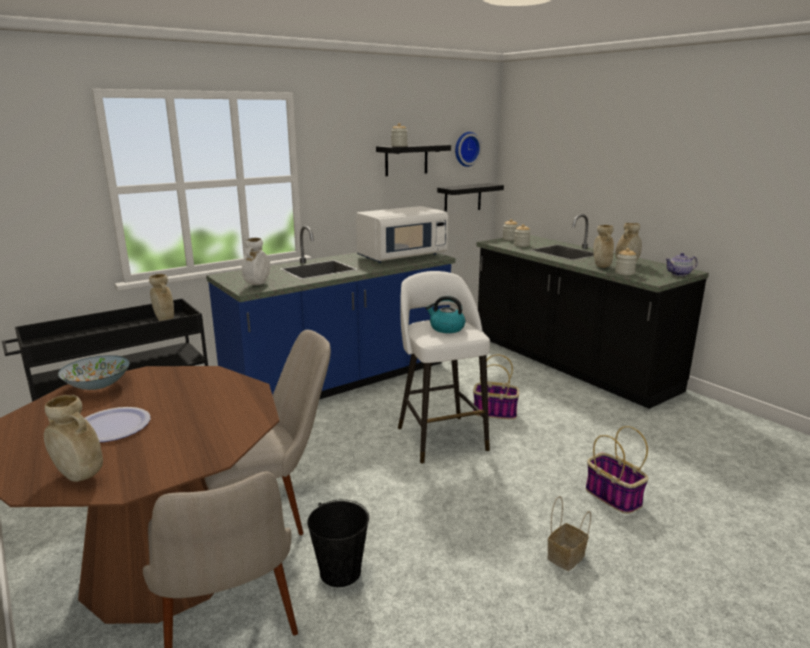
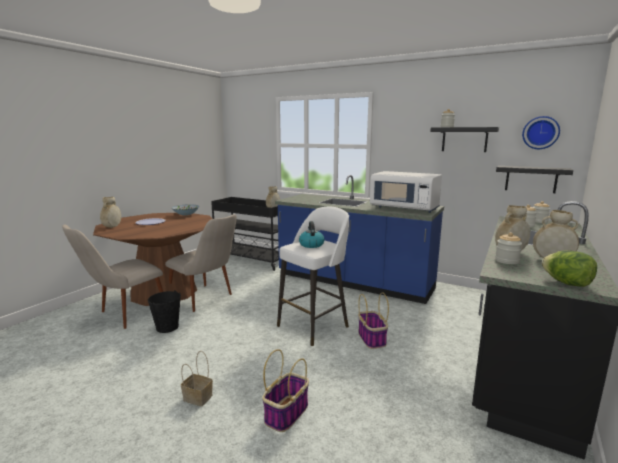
camera: 65 degrees right, 5 degrees down
white vase [242,238,270,285] -> none
teapot [665,253,698,276] -> lettuce [542,250,597,287]

